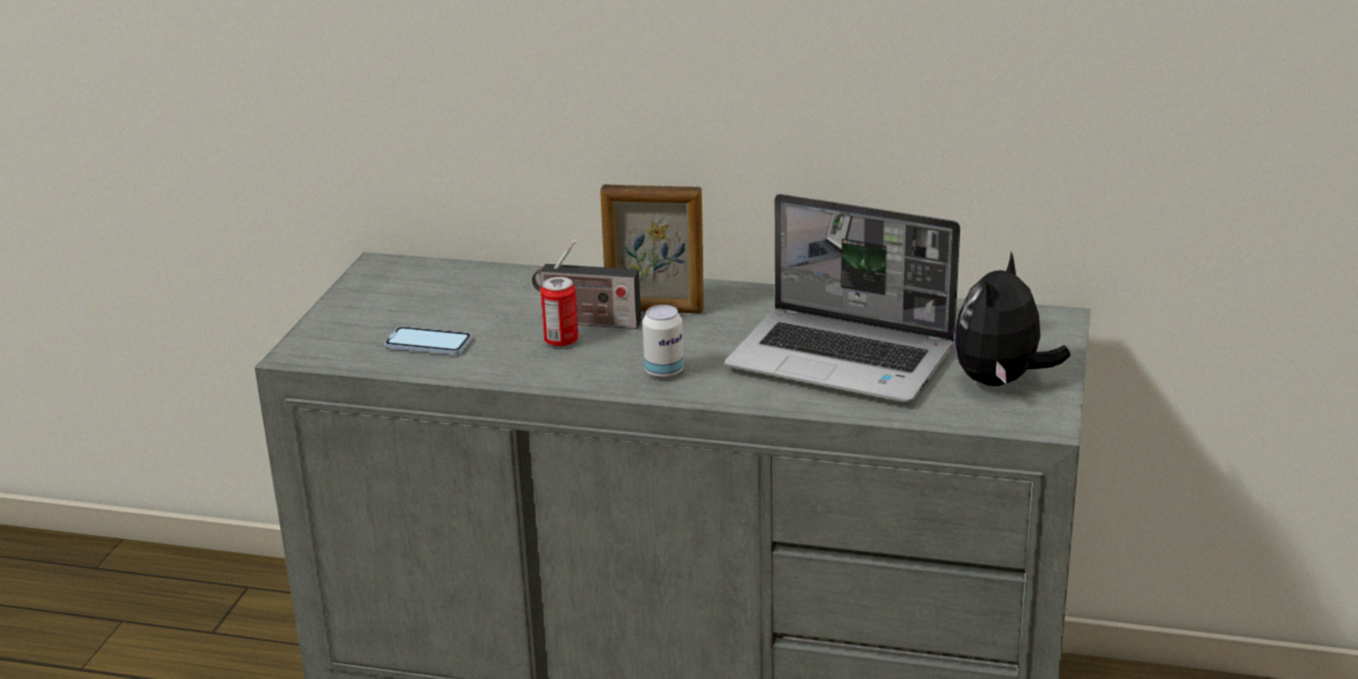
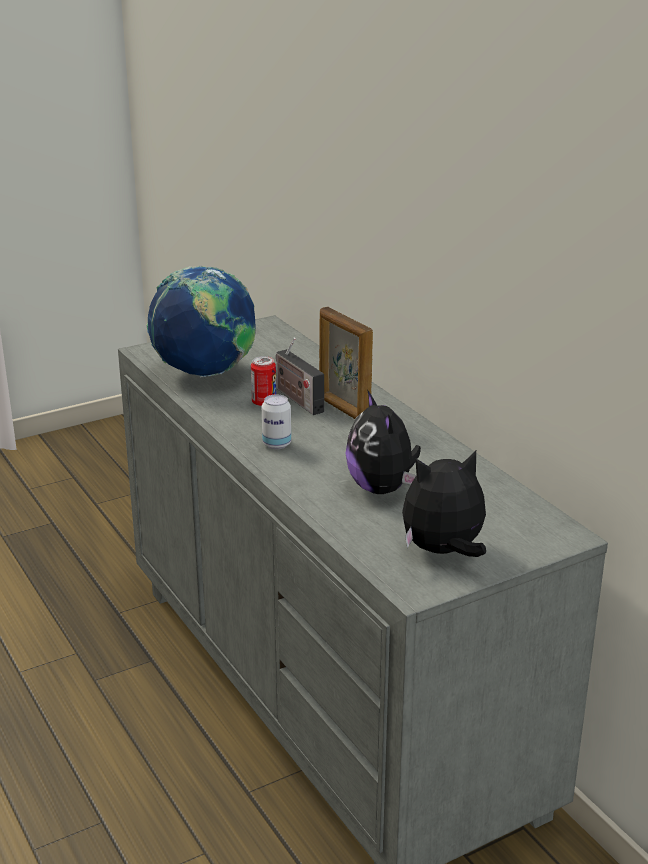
camera: 45 degrees right, 0 degrees up
phone [384,326,472,355] -> globe [146,266,256,378]
laptop [725,194,960,402] -> plush toy [345,390,421,494]

